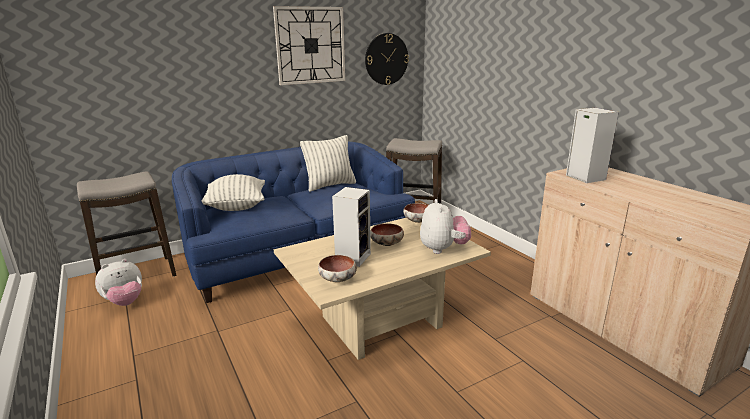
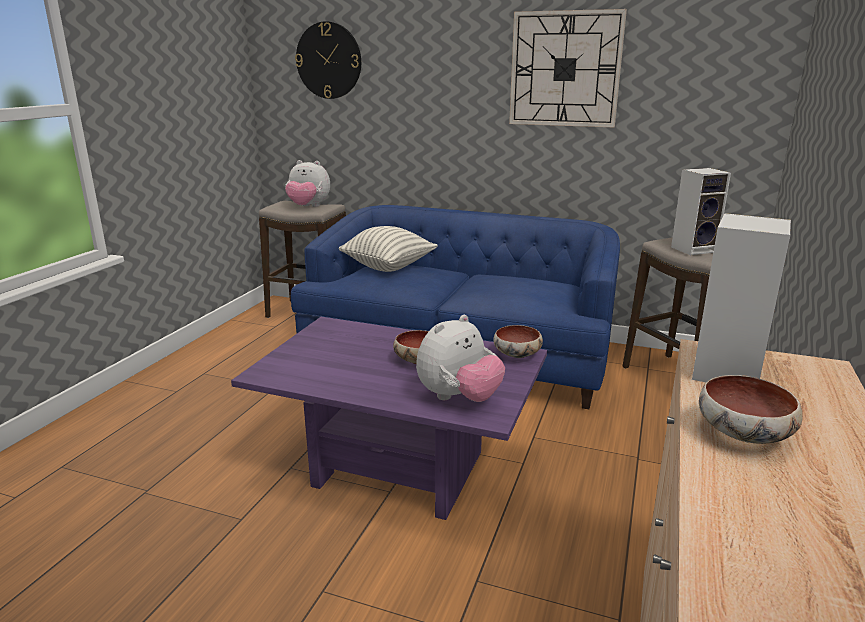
camera: 50 degrees right, 0 degrees up
plush toy [95,259,142,306] -> plush toy moved to [285,160,330,207]
beige coffee table [274,218,491,360] -> purple coffee table [231,317,547,520]
pillow [300,135,356,192] -> none
bowl [318,255,357,282] -> bowl moved to [699,375,803,444]
speaker [332,187,371,267] -> speaker moved to [671,168,731,255]
wall clock [365,33,409,85] -> wall clock moved to [295,21,361,99]

